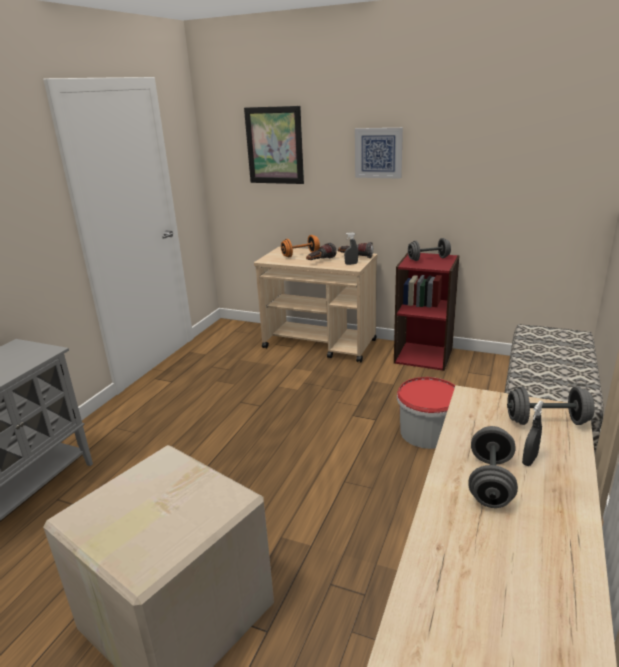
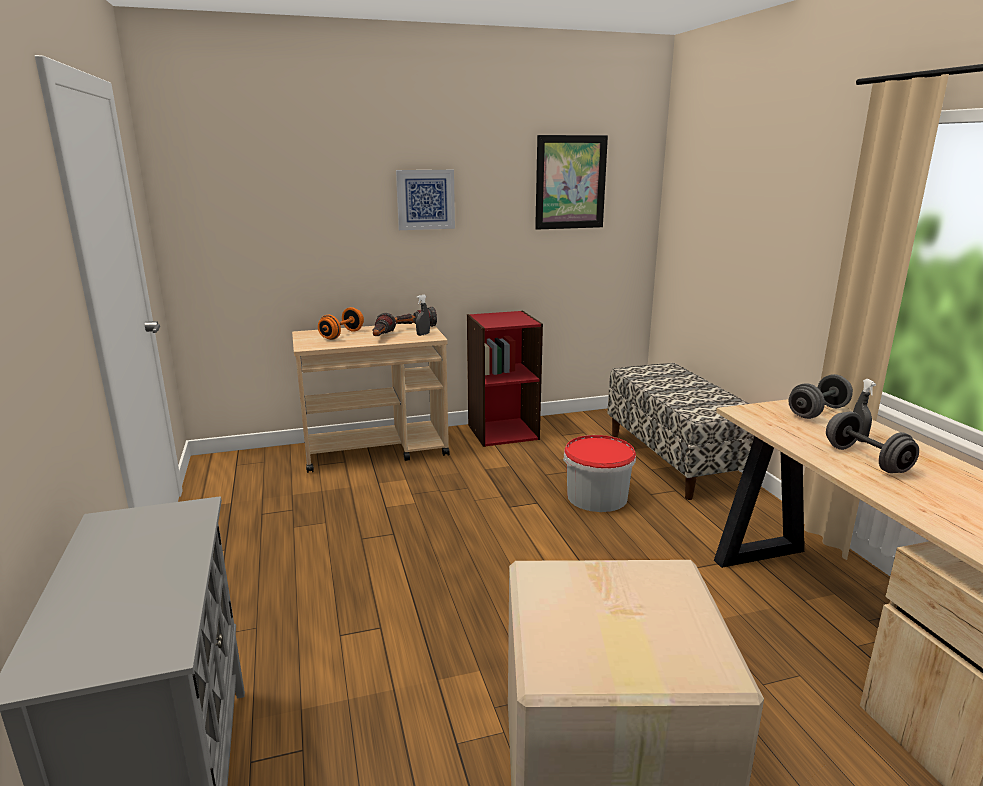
camera: 40 degrees left, 5 degrees down
picture [244,106,304,184] -> picture moved to [535,135,608,230]
grey dumbbell [408,238,451,261] -> none

